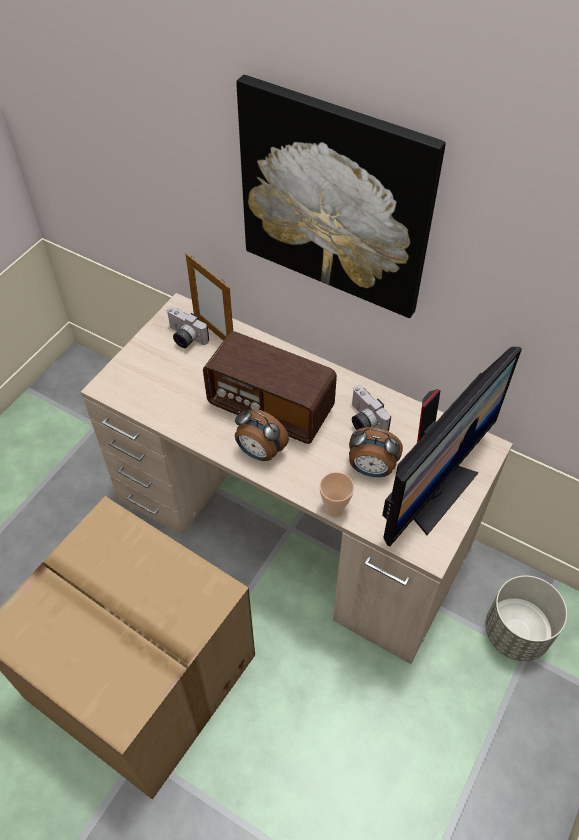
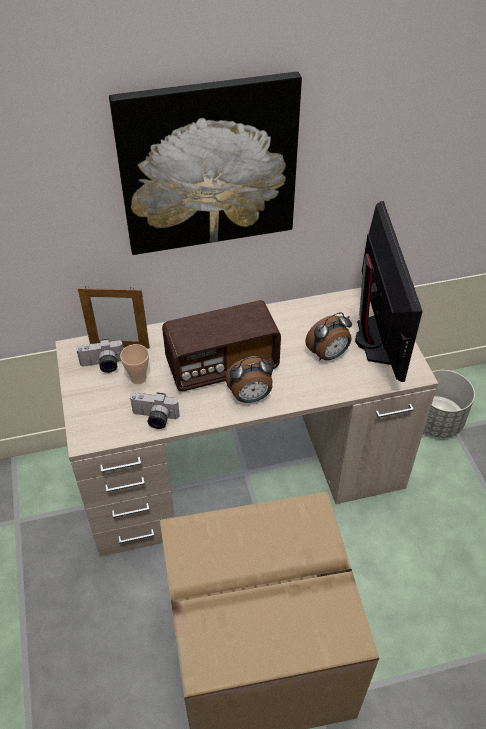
camera: 45 degrees left, 5 degrees down
cup [320,472,354,517] -> cup moved to [120,344,149,384]
camera [352,385,391,432] -> camera moved to [129,393,179,429]

